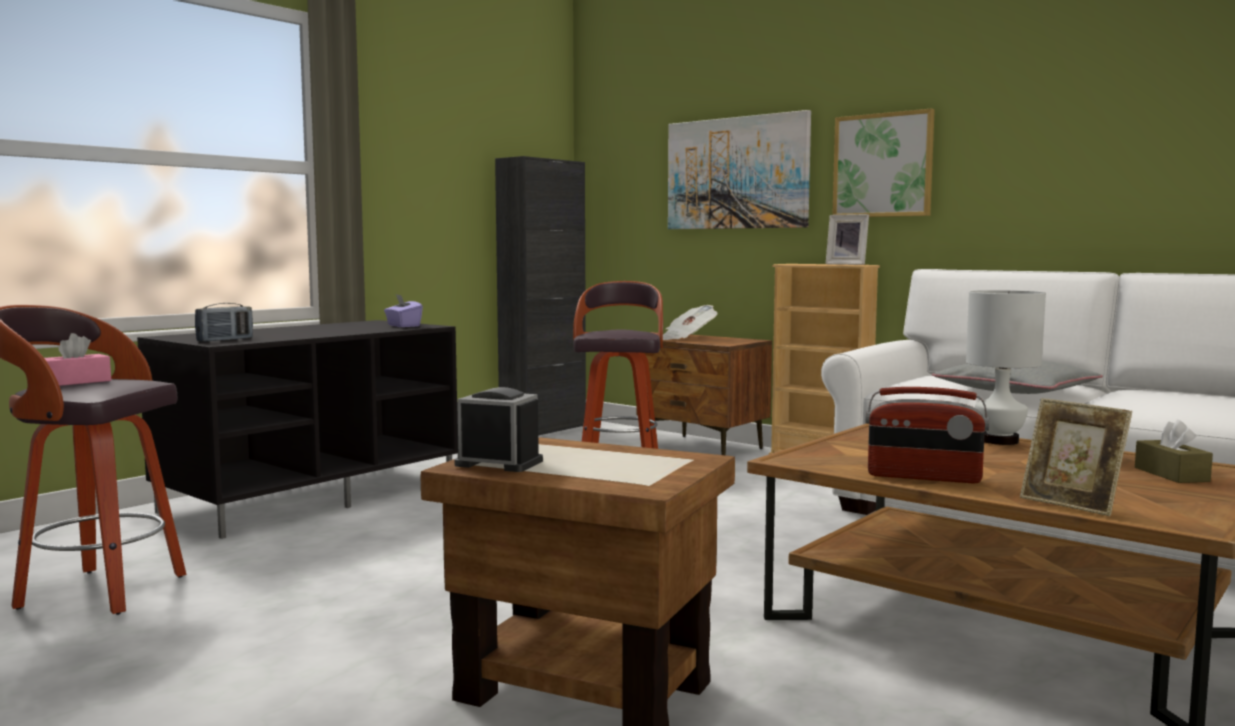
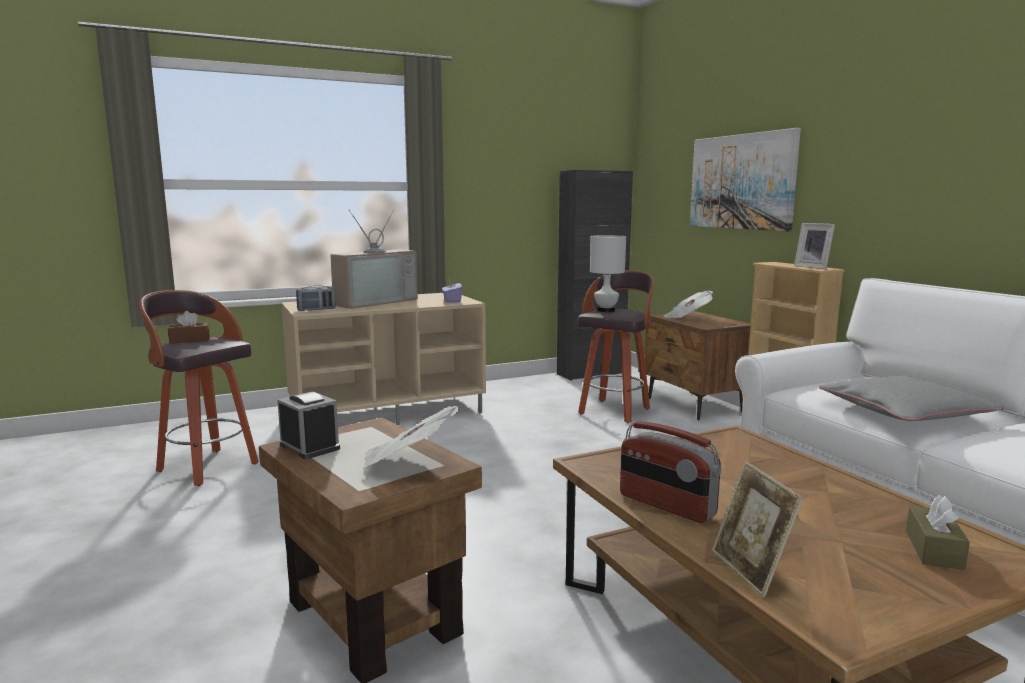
camera: 25 degrees right, 5 degrees up
pink tissue box [45,333,111,386] -> brown tissue box [168,311,210,344]
black tv stand [137,320,458,539] -> beige tv stand [281,293,486,425]
picture [832,108,935,217] -> none
white table lamp [966,290,1046,445] -> white table lamp moved to [590,235,626,312]
none -> television [330,209,418,309]
none -> newspaper [363,406,459,469]

